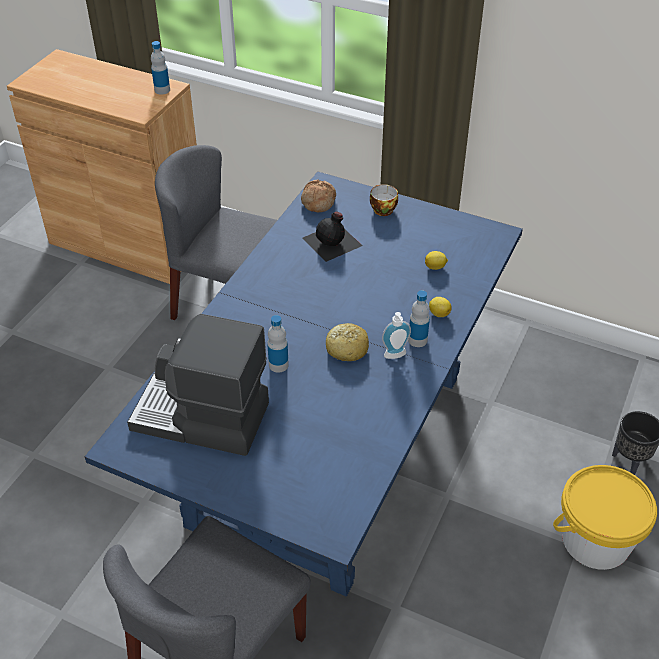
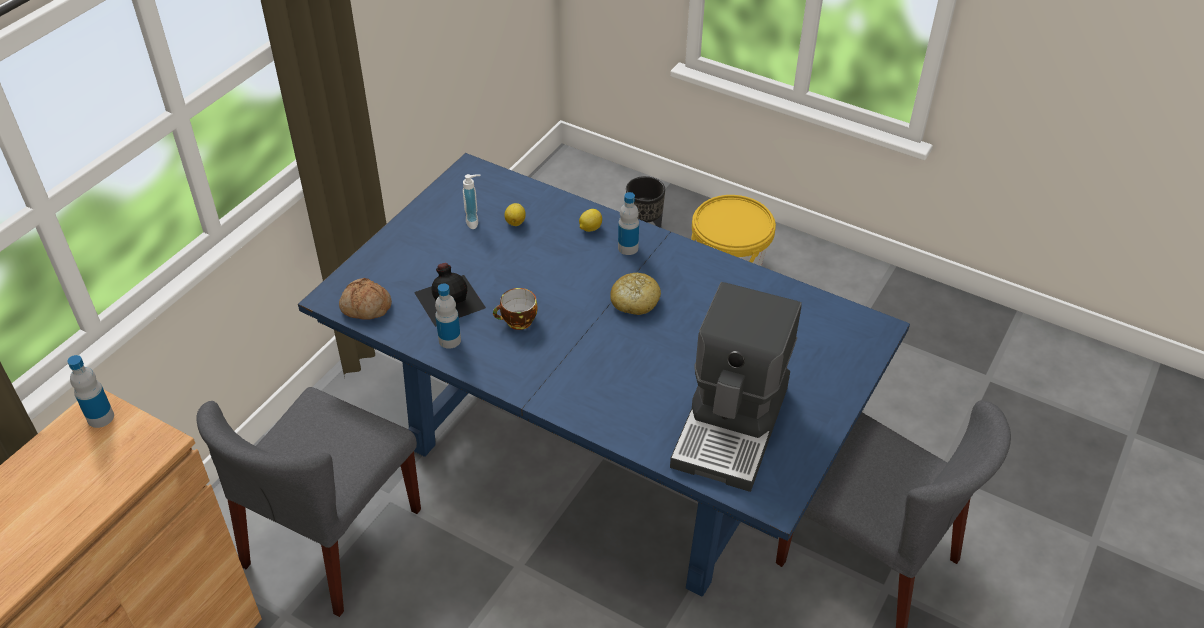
camera: 85 degrees left, 0 degrees up
bottle [267,315,289,373] -> bottle moved to [435,283,461,349]
cup [370,184,398,216] -> cup moved to [493,288,538,330]
soap dispenser [382,312,411,359] -> soap dispenser moved to [463,174,480,229]

